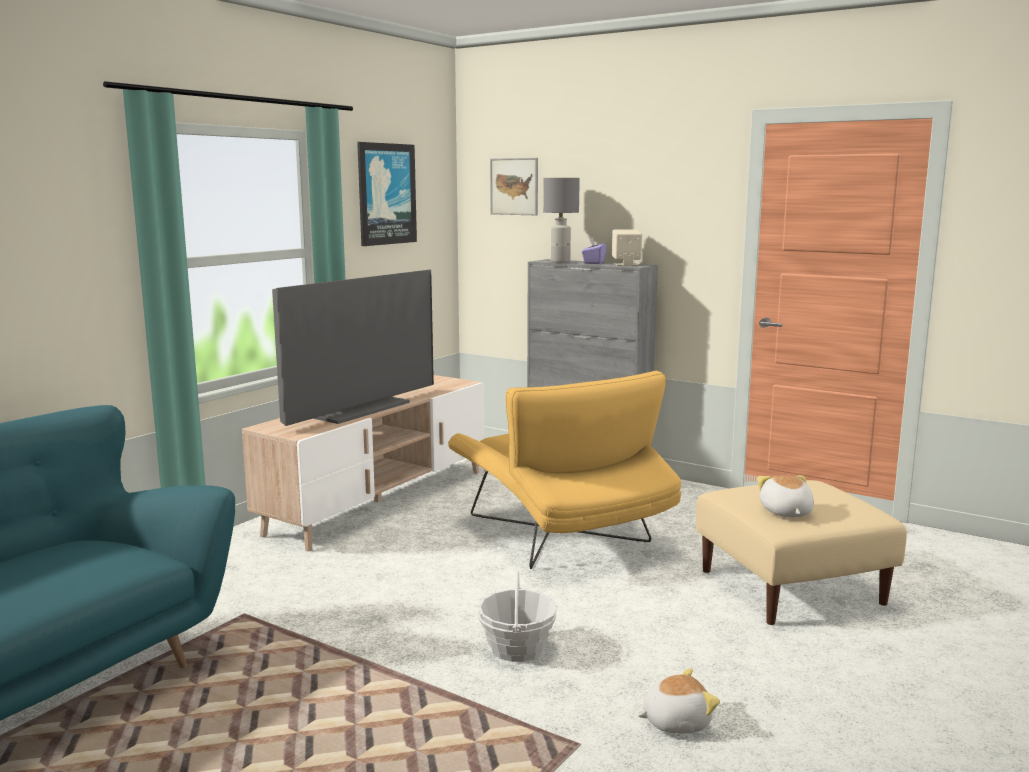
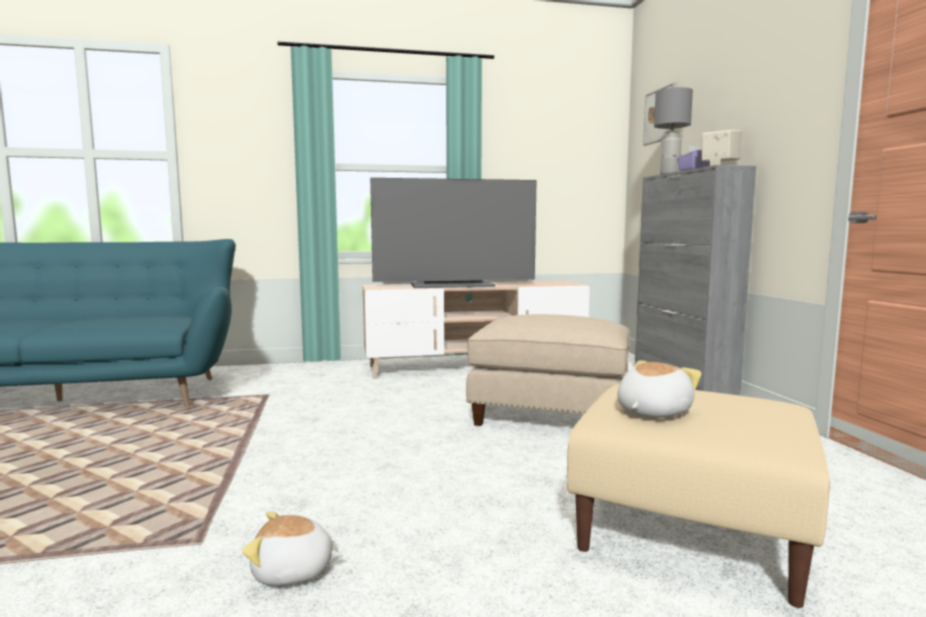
camera: 45 degrees right, 5 degrees down
picture [357,142,417,246] -> none
yellow armchair [448,370,681,569] -> beige ottoman [466,314,630,426]
basket [477,571,557,662] -> none
plush toy [638,668,720,734] -> plush toy turned 150 degrees clockwise [242,511,343,585]

